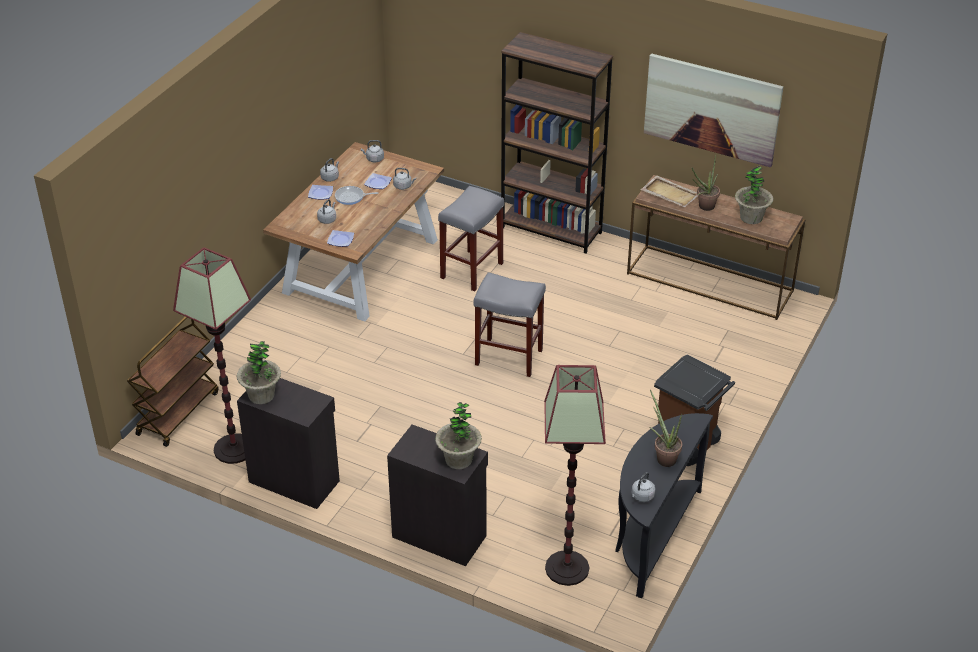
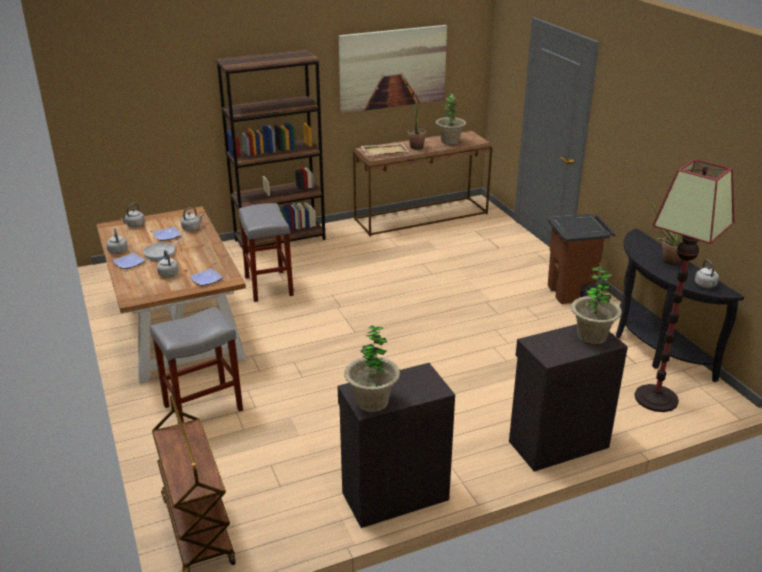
camera: 50 degrees left, 10 degrees down
floor lamp [173,247,251,464] -> none
grey stool [473,272,546,377] -> grey stool moved to [150,307,243,424]

